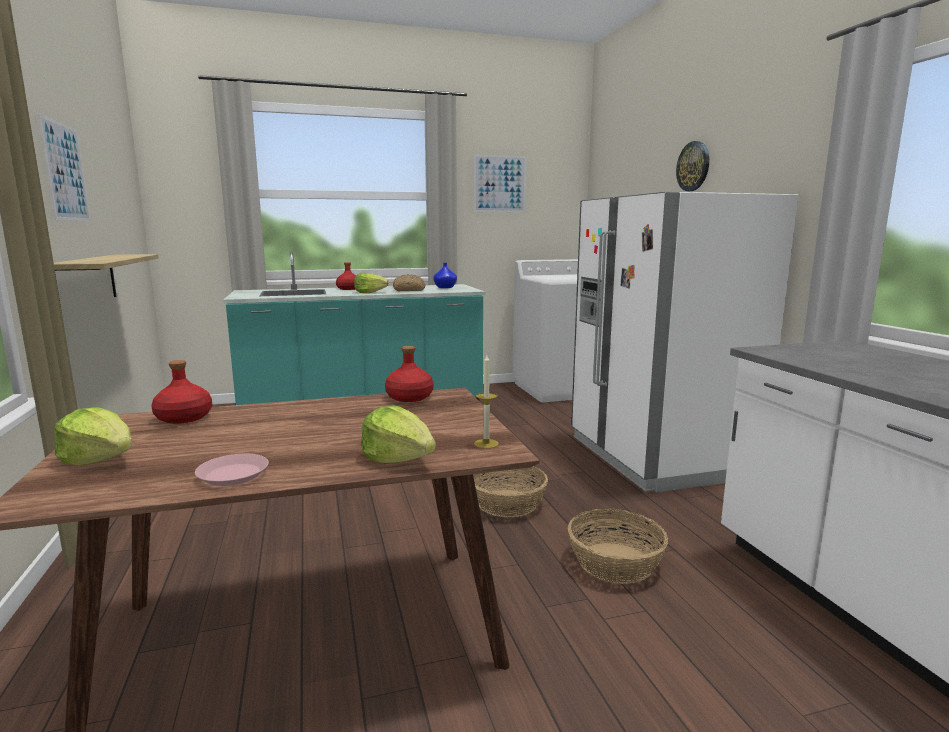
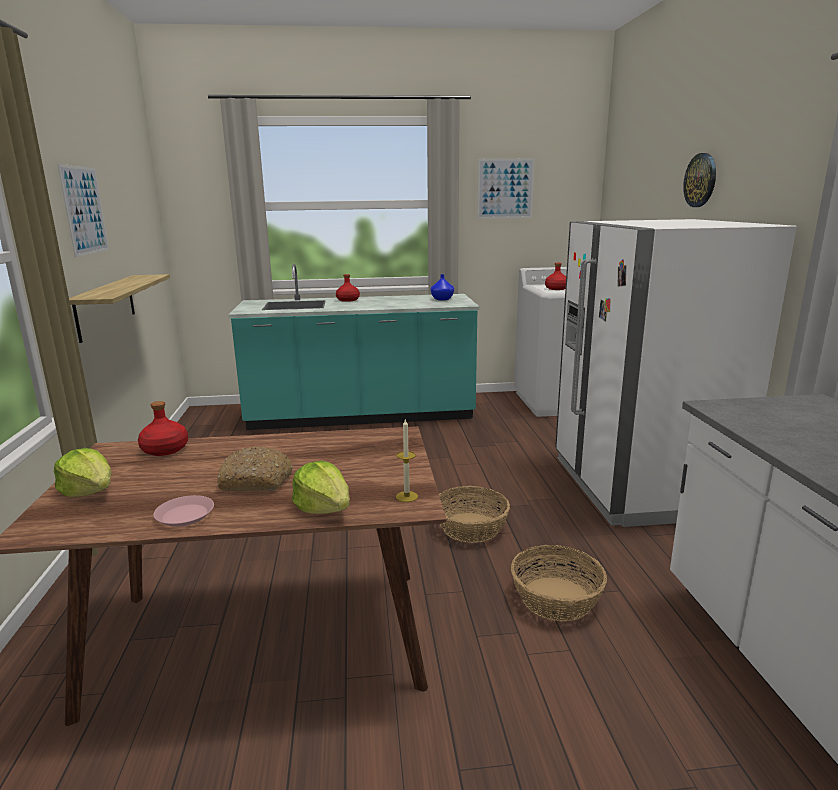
camera: 10 degrees right, 5 degrees up
lettuce [354,273,389,293] -> none
red bottle [385,346,434,402] -> red bottle moved to [545,263,566,290]
bread [393,274,426,291] -> bread moved to [217,447,293,491]

